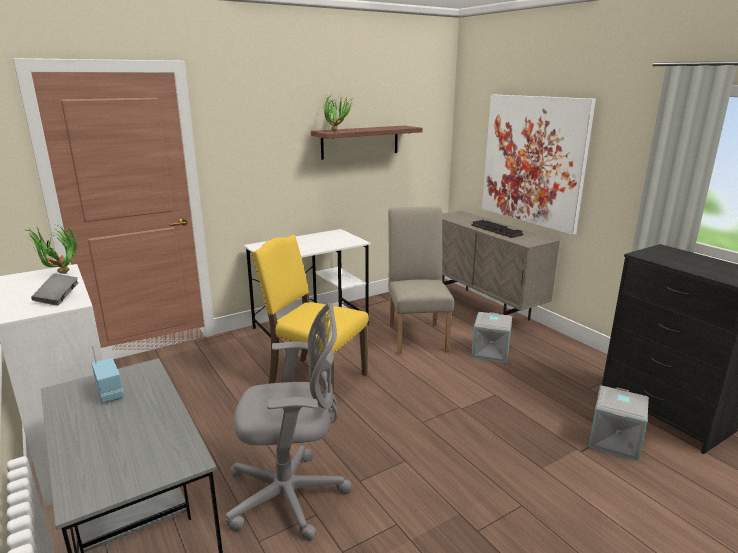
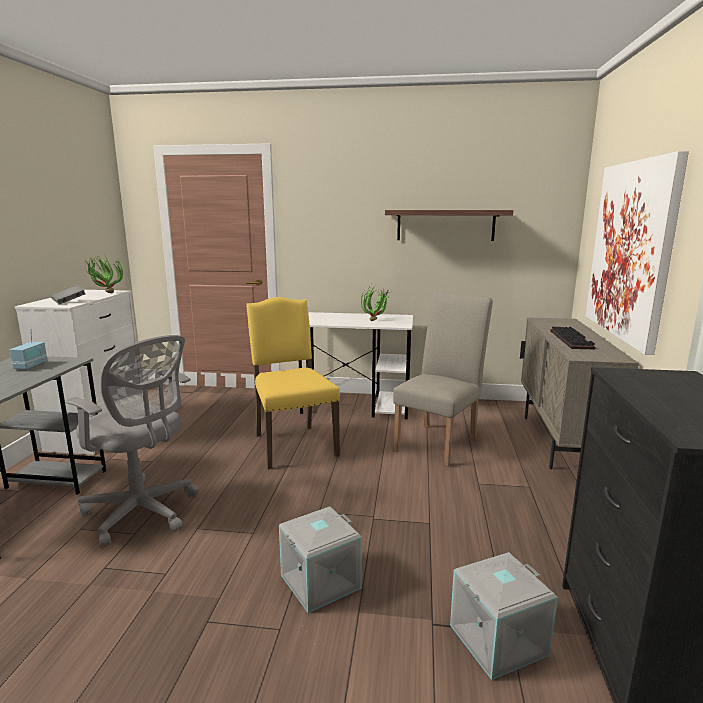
camera: 40 degrees right, 5 degrees down
potted plant [324,93,353,131] -> potted plant moved to [361,286,392,321]
grey storage box [471,312,512,363] -> grey storage box moved to [279,507,362,613]

